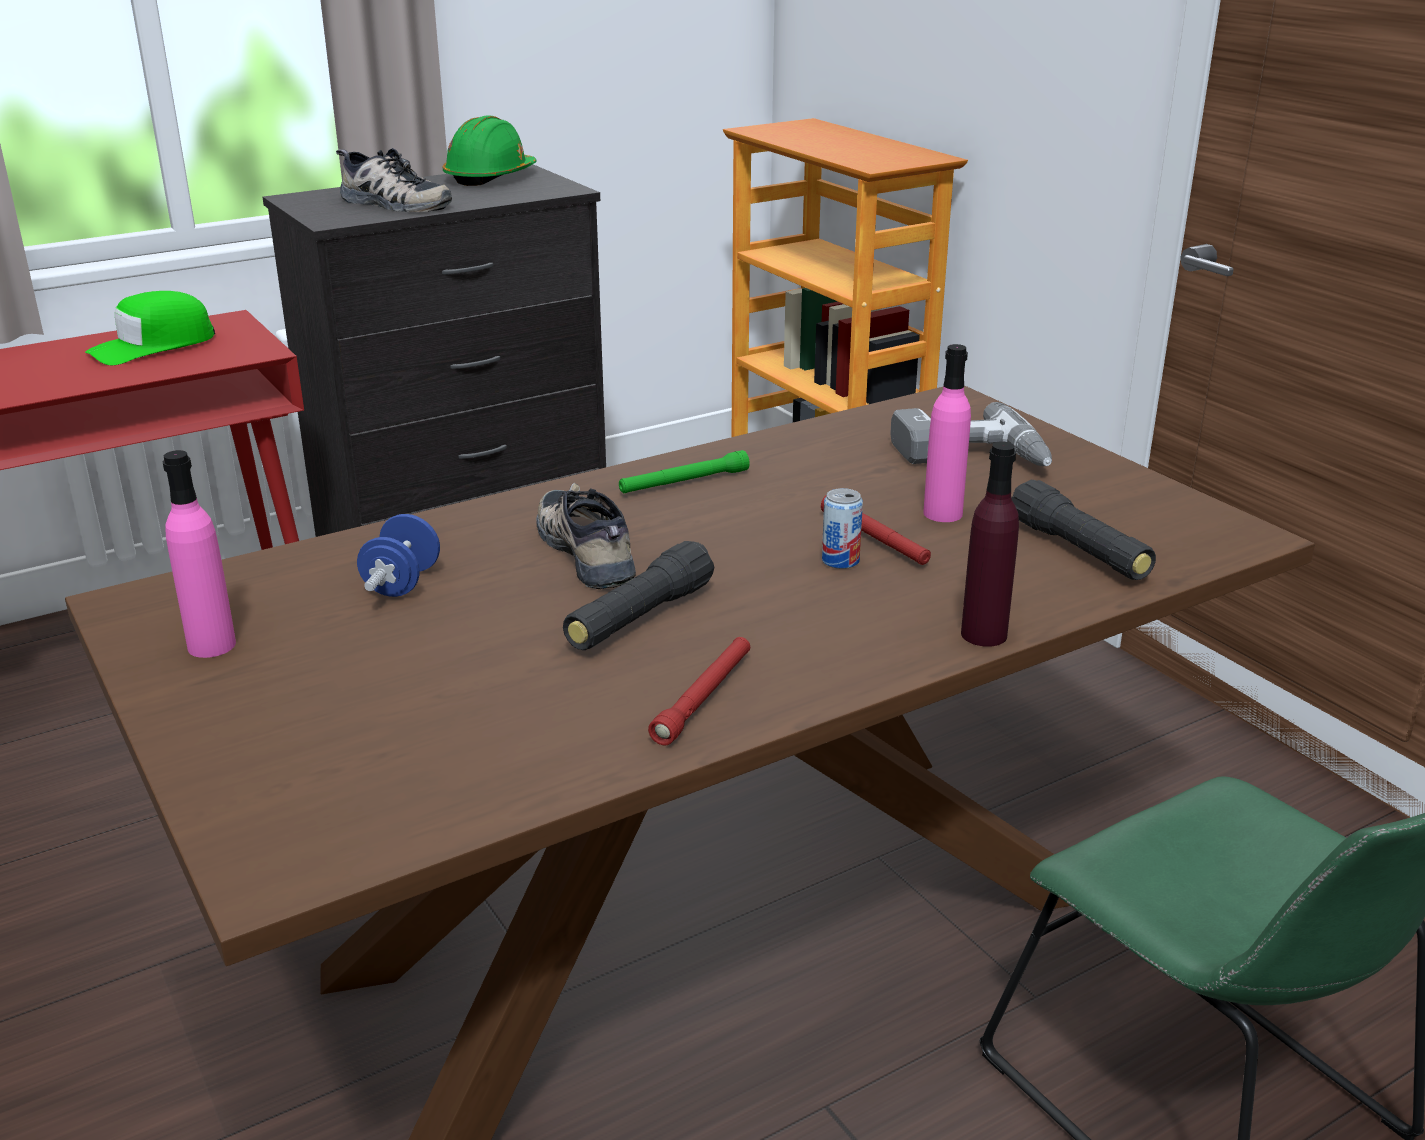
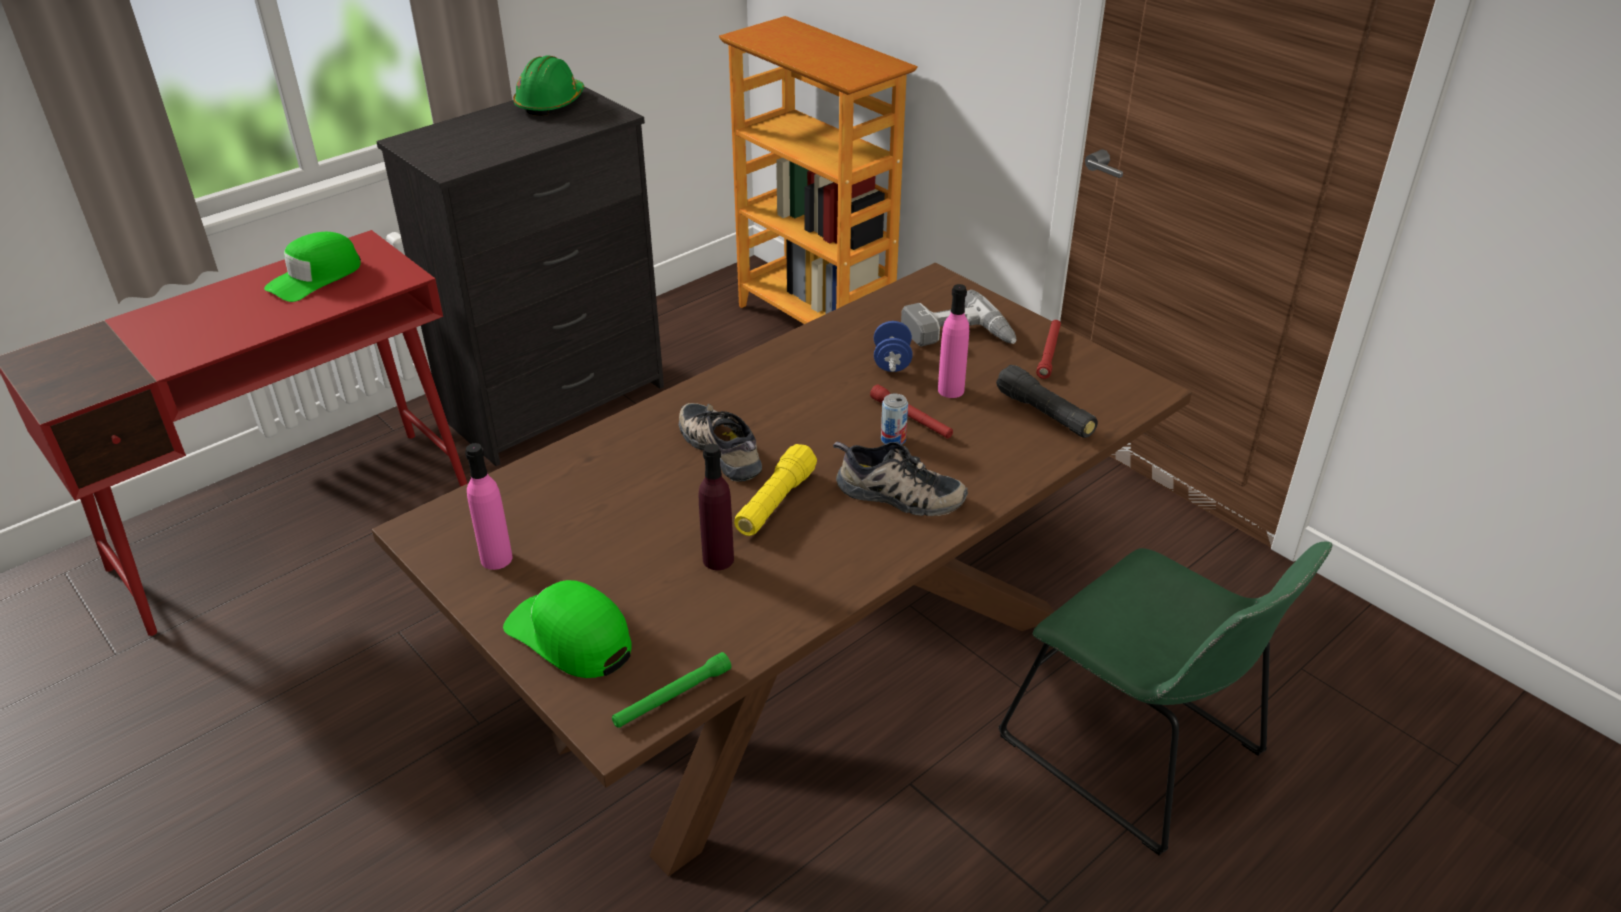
camera: 10 degrees left, 10 degrees up
shoe [336,148,452,212] -> shoe moved to [833,441,968,516]
blue dumbbell [357,514,440,597] -> blue dumbbell moved to [874,321,913,372]
black flashlight [563,541,714,650] -> yellow flashlight [734,444,817,536]
green flashlight [619,450,750,493] -> green flashlight moved to [612,652,731,728]
red flashlight [648,637,750,746] -> red flashlight moved to [1036,320,1061,379]
purple bottle [961,441,1019,647] -> purple bottle moved to [699,444,734,570]
none -> green cap [503,580,632,678]

